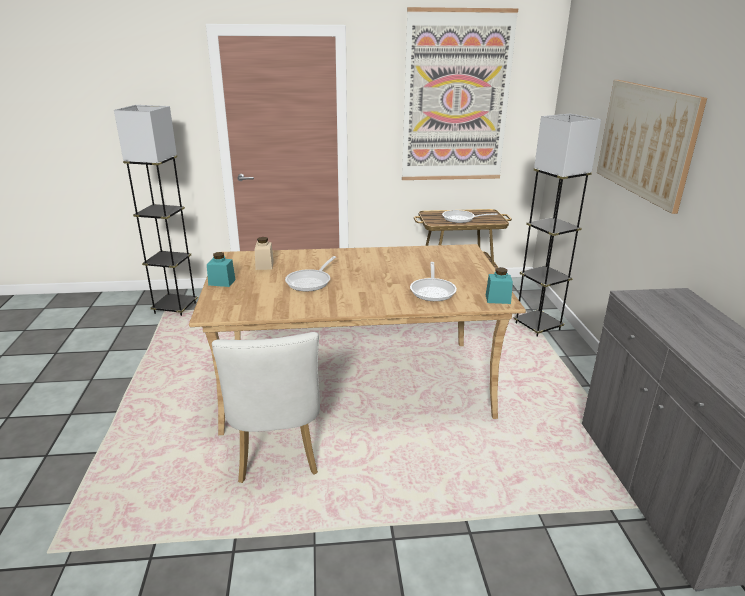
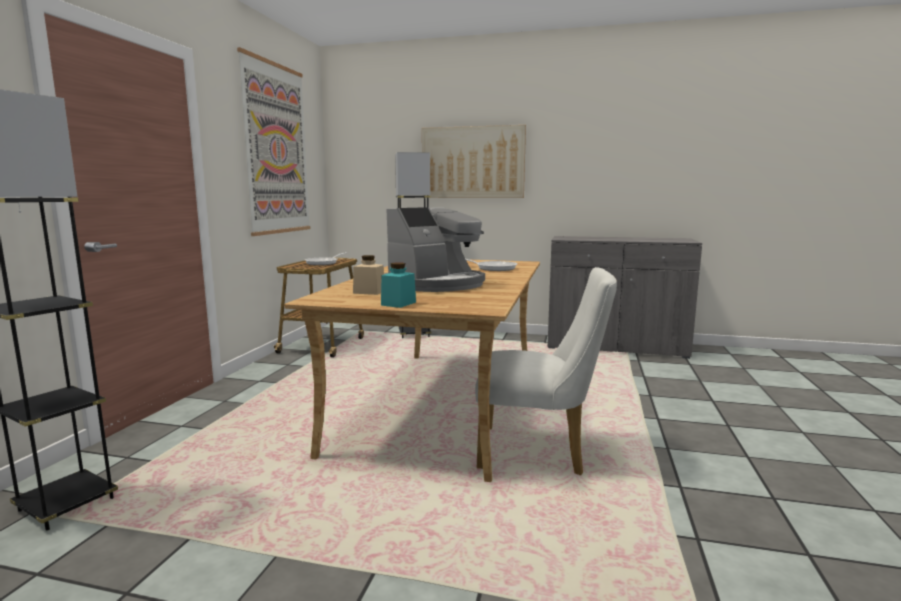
camera: 70 degrees left, 15 degrees down
frying pan [285,256,336,291] -> coffee machine [384,207,485,292]
turquoise jar [486,267,513,304] -> none

